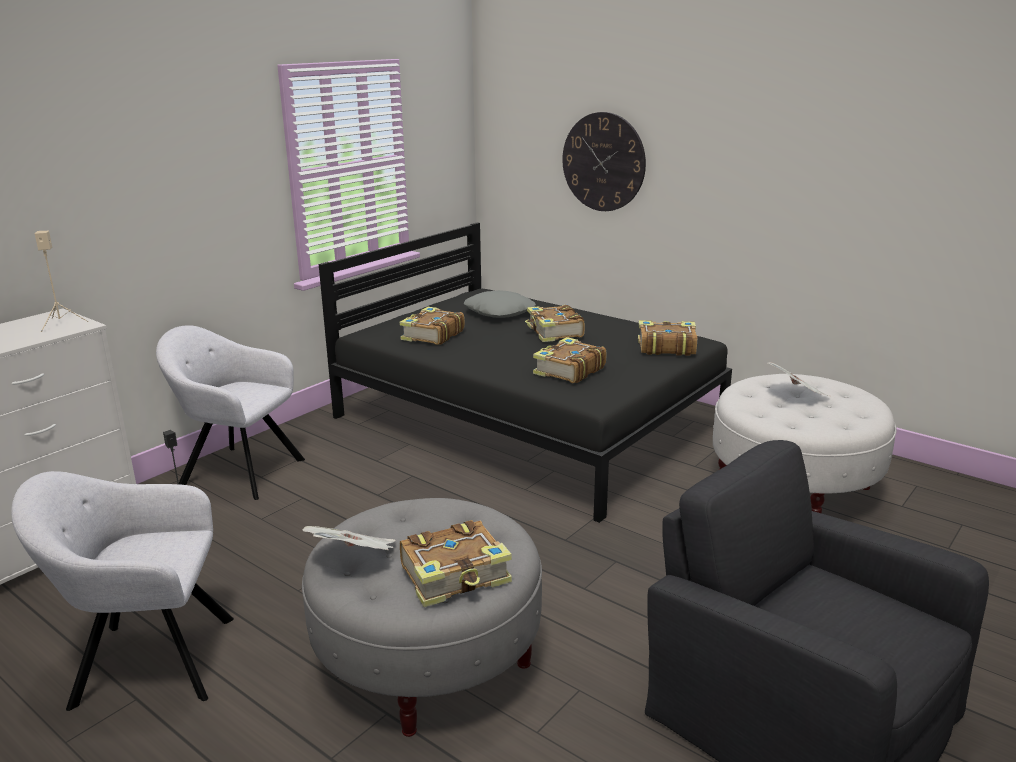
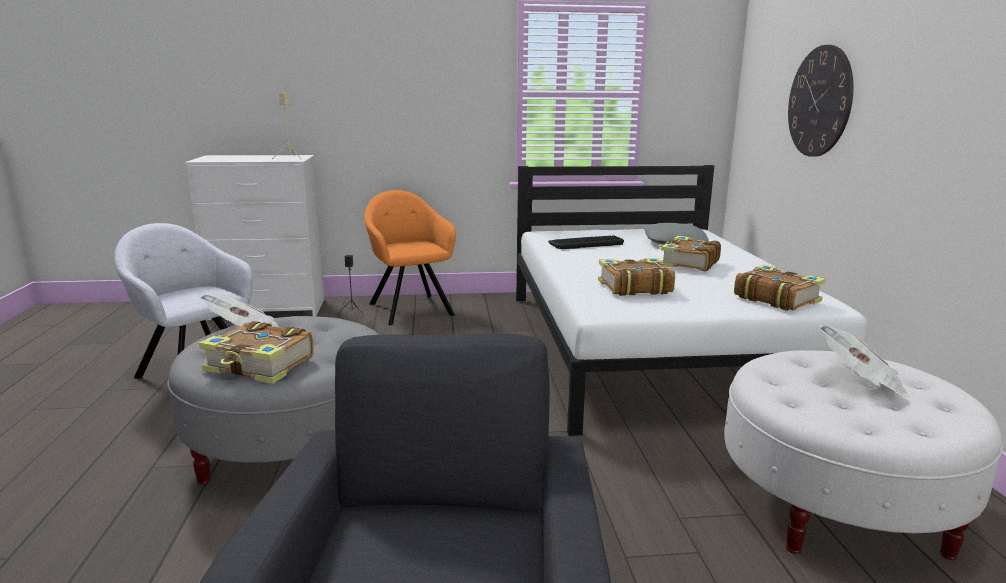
camera: 45 degrees right, 5 degrees down
grey armchair [156,325,305,500] -> orange armchair [364,190,456,325]
black bed [319,222,732,523] -> white bed [516,165,867,436]
book [400,307,465,345] -> keyboard [548,235,624,249]

